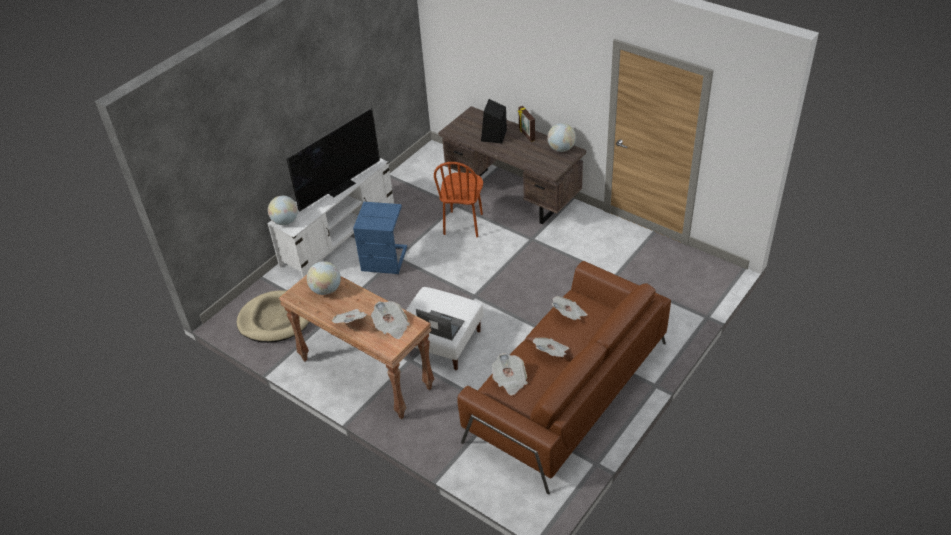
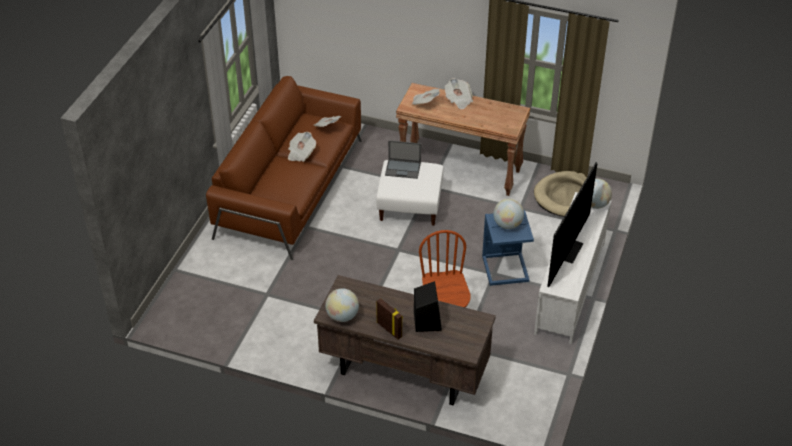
camera: 160 degrees right, 0 degrees up
globe [307,261,341,295] -> globe moved to [493,199,524,229]
newspaper [552,296,587,320] -> none

